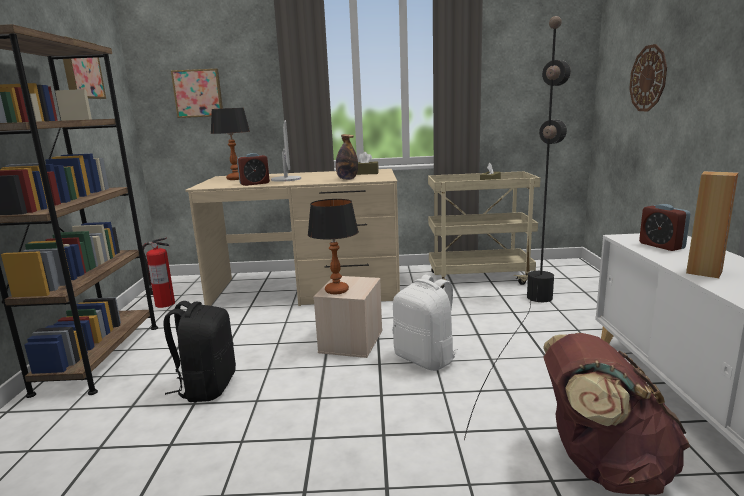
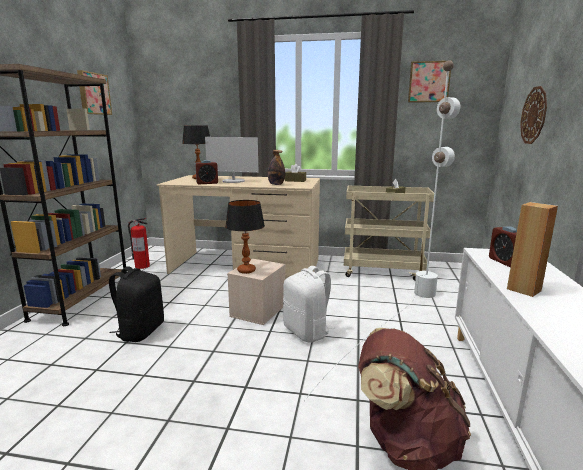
camera: 10 degrees right, 0 degrees up
picture [171,69,223,118] -> picture moved to [408,61,451,103]
monitor [271,120,301,182] -> monitor turned 105 degrees clockwise [205,137,259,183]
black floor lamp [464,16,571,440] -> white floor lamp [304,60,460,401]

